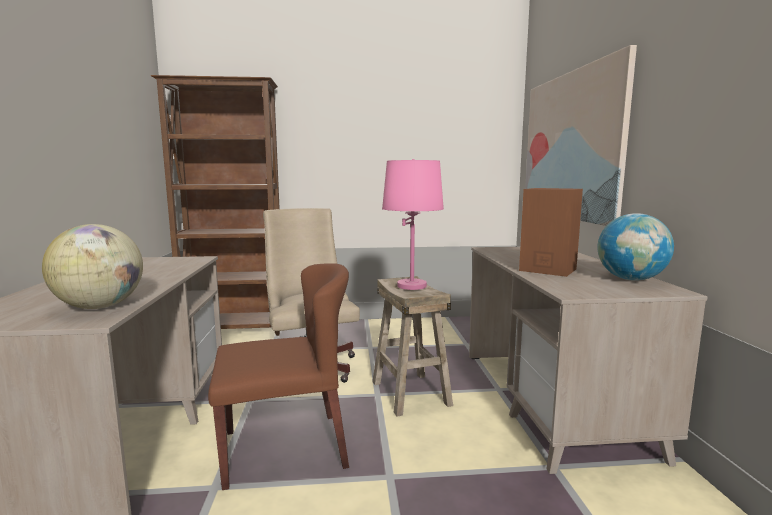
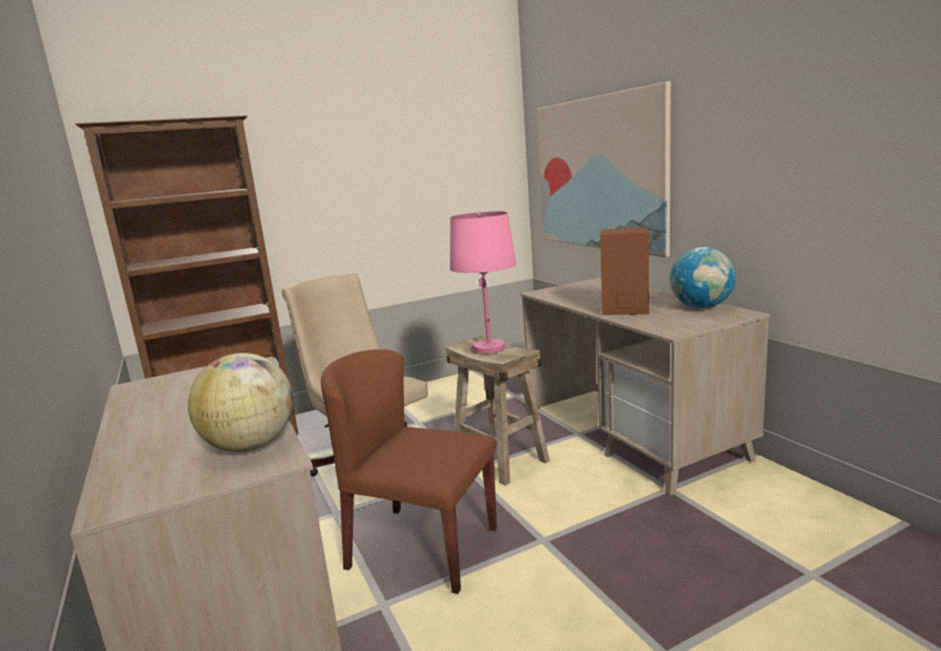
camera: 20 degrees left, 5 degrees up
brown chair [208,263,349,490] -> brown chair turned 120 degrees counterclockwise [321,350,497,594]

